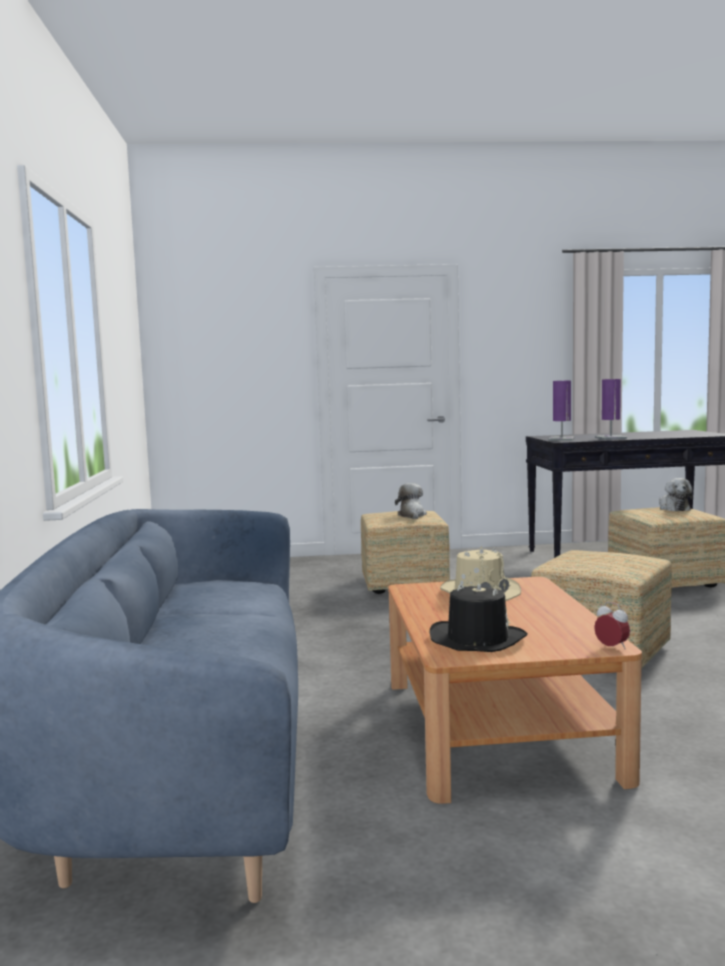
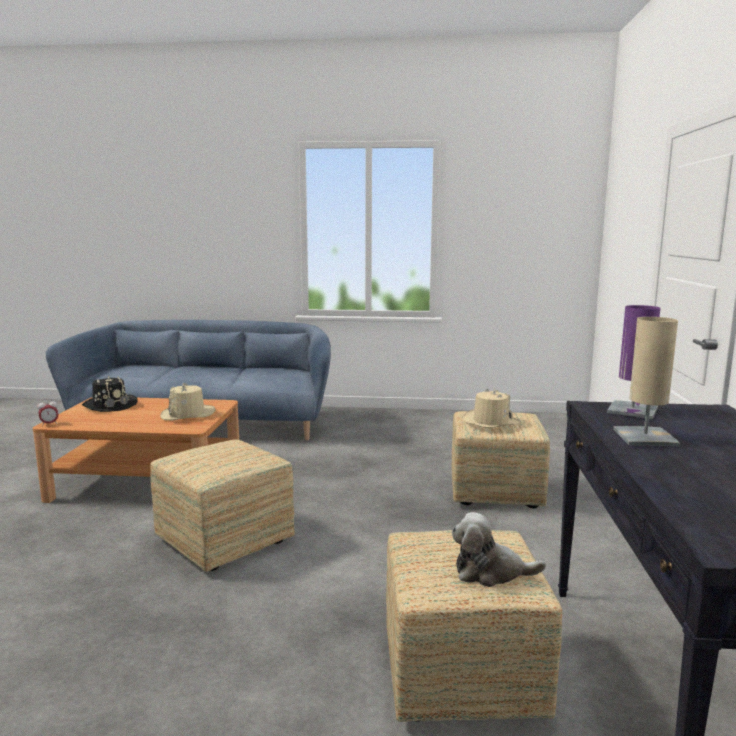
camera: 100 degrees right, 5 degrees up
plush toy [395,483,427,519] -> beige hat [462,388,521,428]
purple table lamp [595,379,627,440] -> beige table lamp [613,317,680,446]

